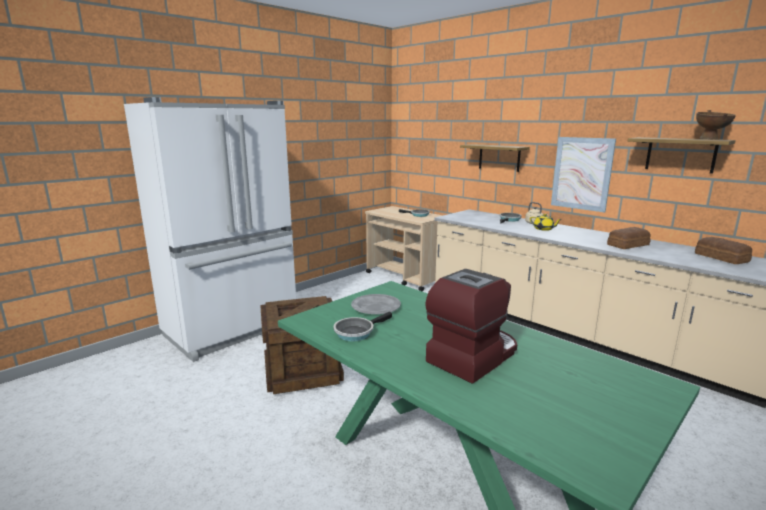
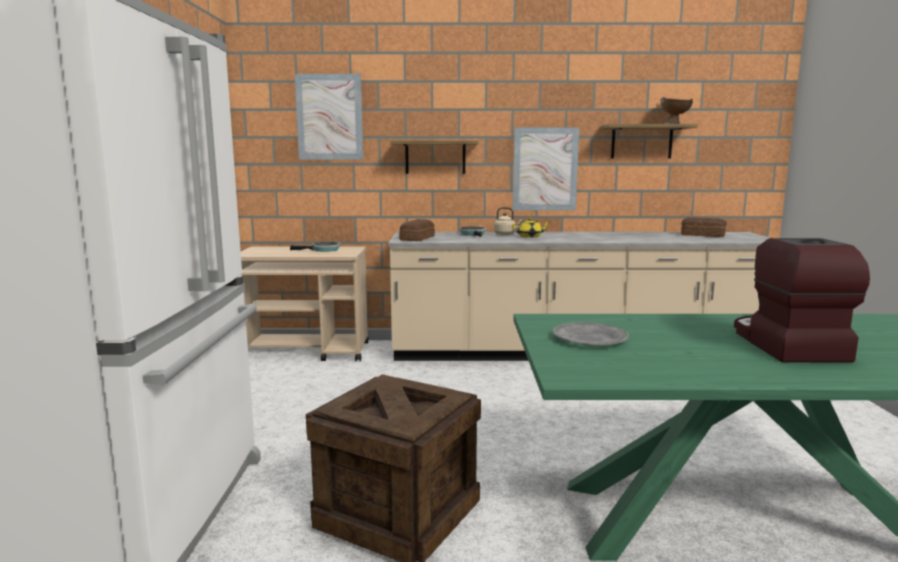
camera: 45 degrees left, 5 degrees down
frying pan [333,312,392,341] -> none
bread [607,227,651,249] -> bread moved to [399,219,435,241]
none -> picture [295,74,363,160]

